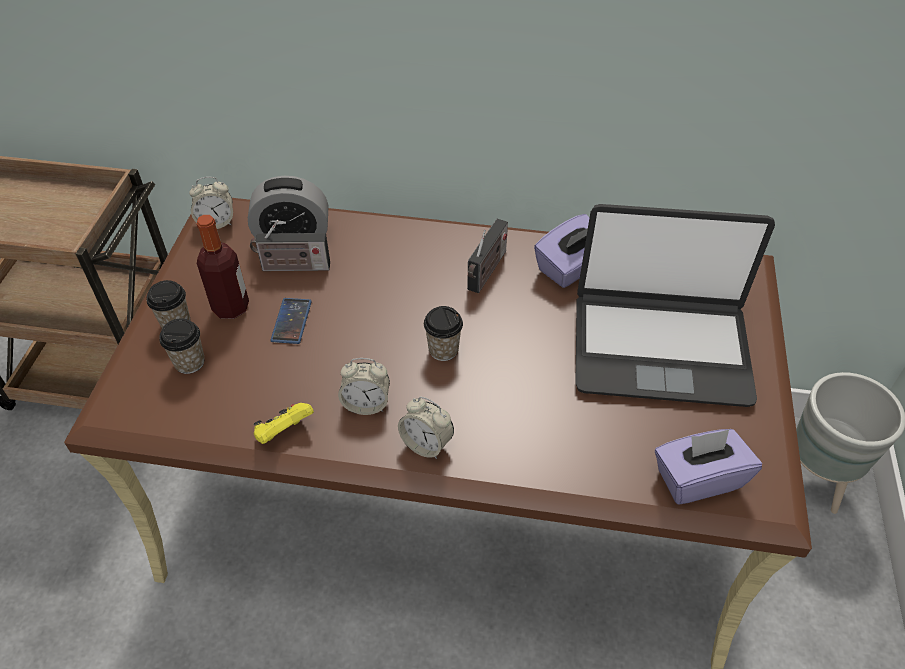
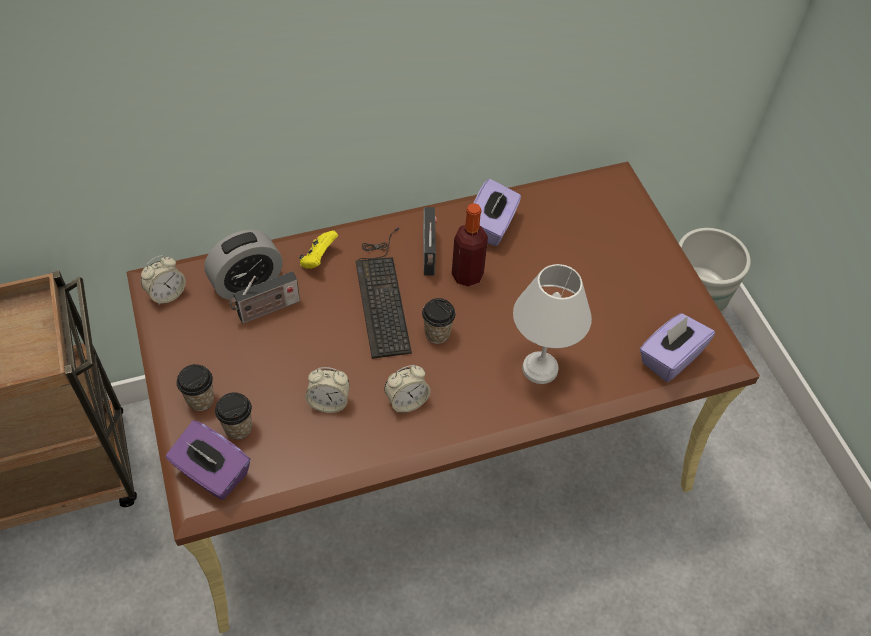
camera: 30 degrees left, 5 degrees up
bottle [196,215,249,319] -> bottle moved to [452,203,488,287]
yellow game controller [254,403,314,444] -> yellow game controller moved to [299,230,338,269]
phone [270,298,312,344] -> none
alarm clock [398,397,454,459] -> alarm clock moved to [305,367,350,413]
laptop [575,204,775,407] -> none
none -> purple tissue box [166,420,250,500]
none -> keyboard [356,228,412,359]
none -> white table lamp [513,264,592,384]

